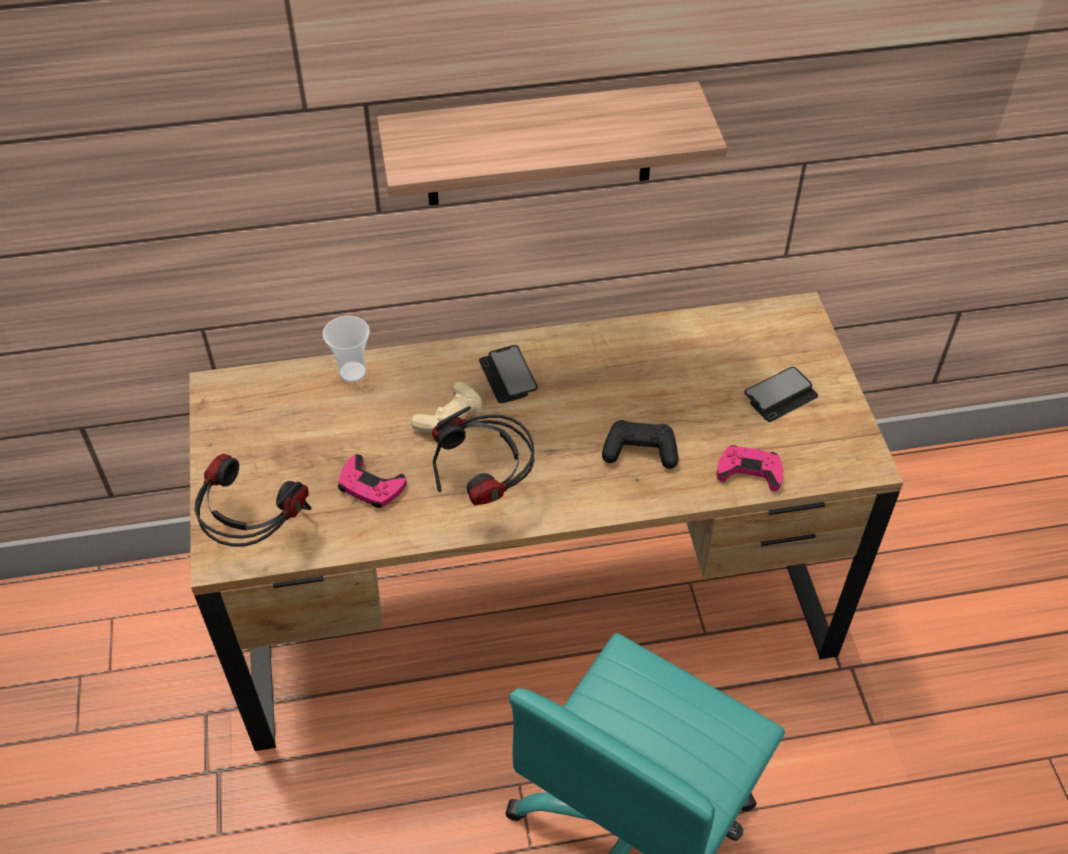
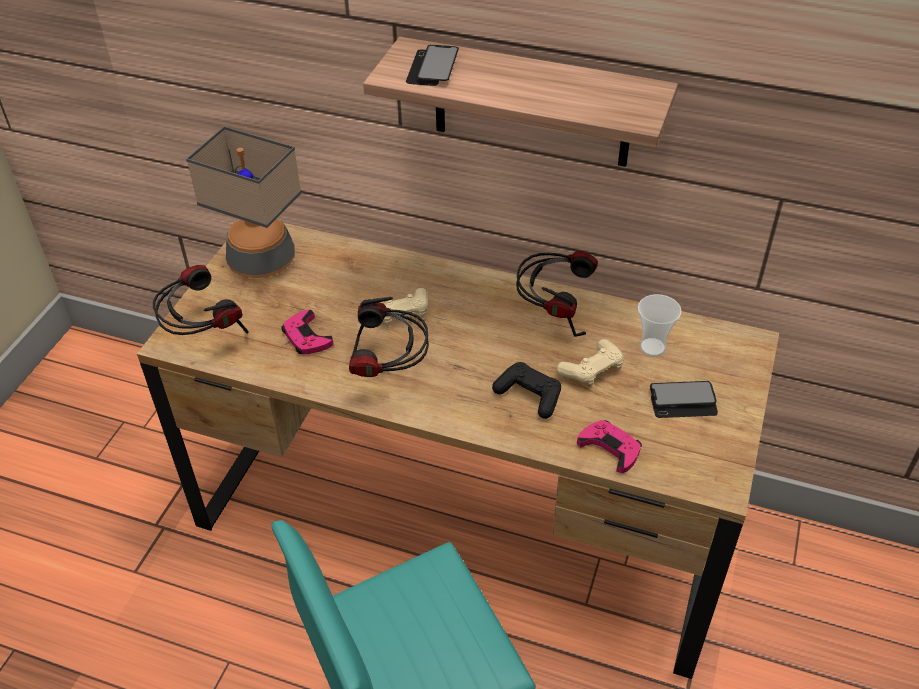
camera: 30 degrees right, 5 degrees down
cup [323,316,370,382] -> cup moved to [638,294,682,357]
phone [479,345,538,403] -> phone moved to [406,45,459,86]
none -> table lamp [186,126,302,278]
none -> headphones [516,251,598,337]
none -> beige game controller [556,339,624,387]

